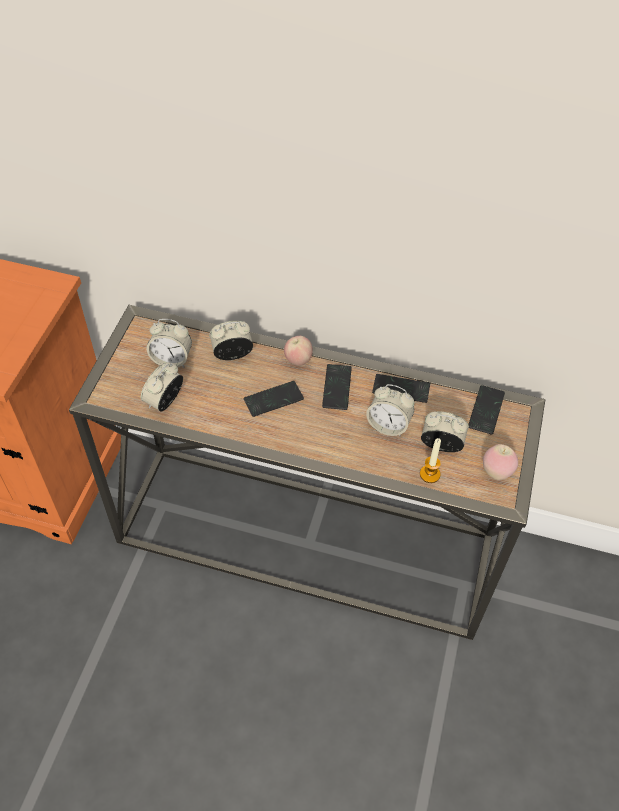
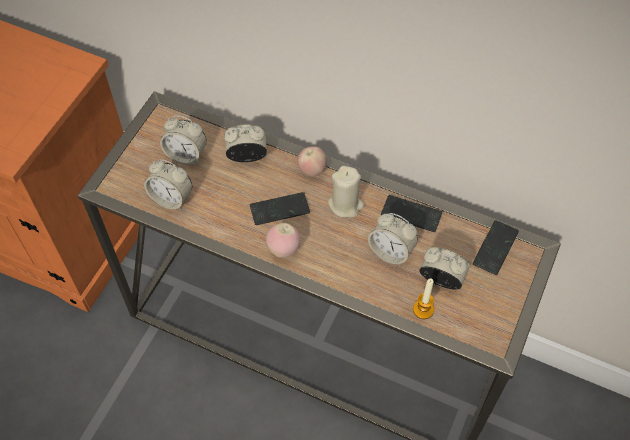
camera: 10 degrees right, 5 degrees up
alarm clock [141,362,183,412] -> alarm clock turned 105 degrees counterclockwise [144,159,193,209]
phone [322,364,352,410] -> beige candle [328,166,364,218]
apple [483,444,518,480] -> apple moved to [266,223,300,258]

